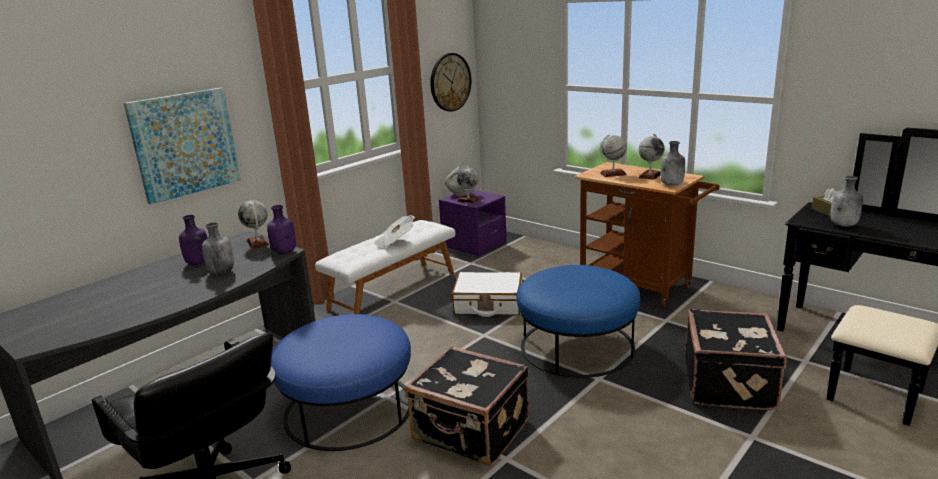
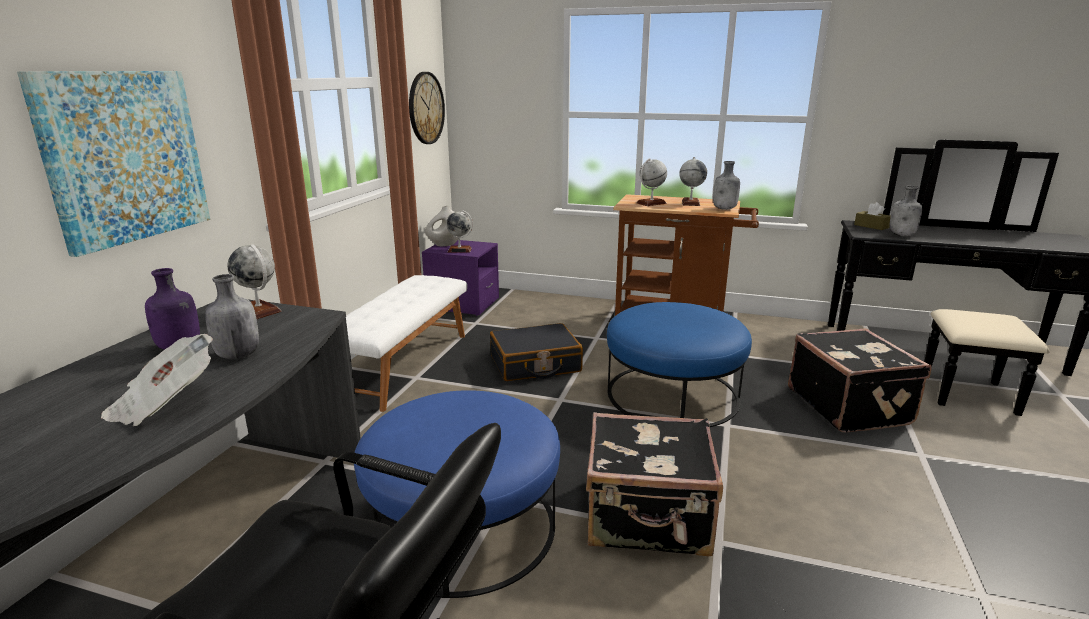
camera: 25 degrees left, 0 degrees up
purple bottle [267,205,296,254] -> none
newspaper [374,215,415,247] -> newspaper moved to [101,334,213,426]
white suitcase [452,272,522,317] -> black suitcase [490,323,583,381]

